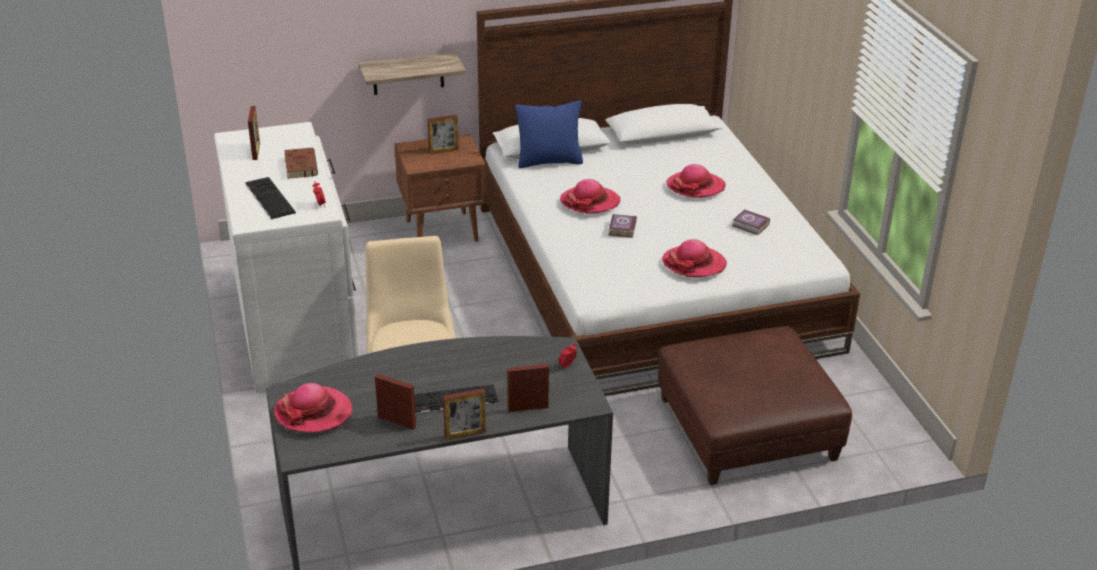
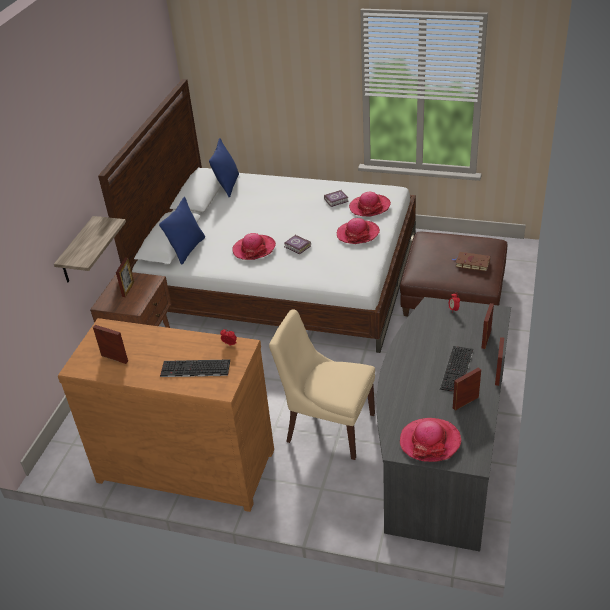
camera: 55 degrees left, 5 degrees up
white dresser [214,122,359,393] -> brown dresser [58,318,274,512]
brown book [284,148,318,179] -> brown book moved to [452,252,490,271]
hat [666,164,726,198] -> hat moved to [349,192,391,216]
none -> blue pillow [209,138,239,197]

